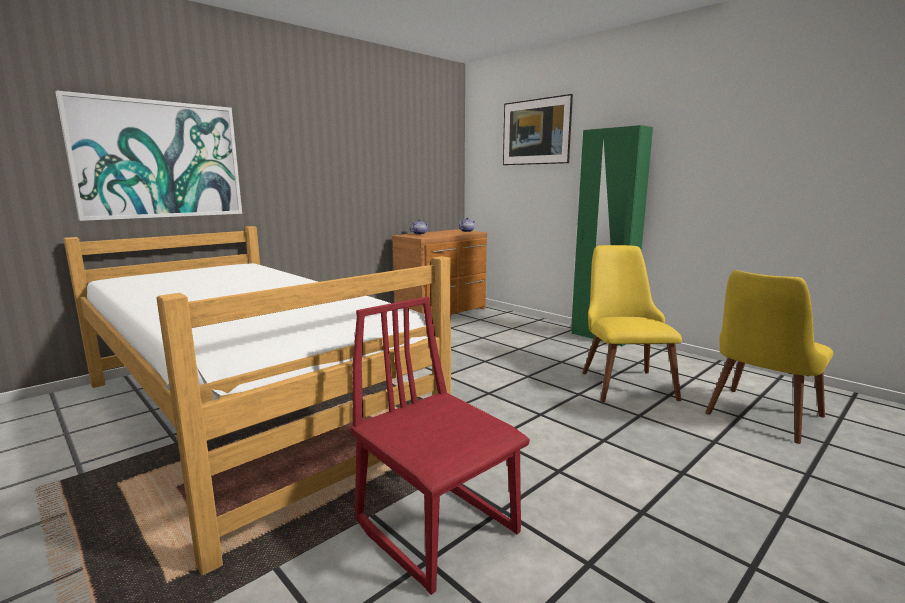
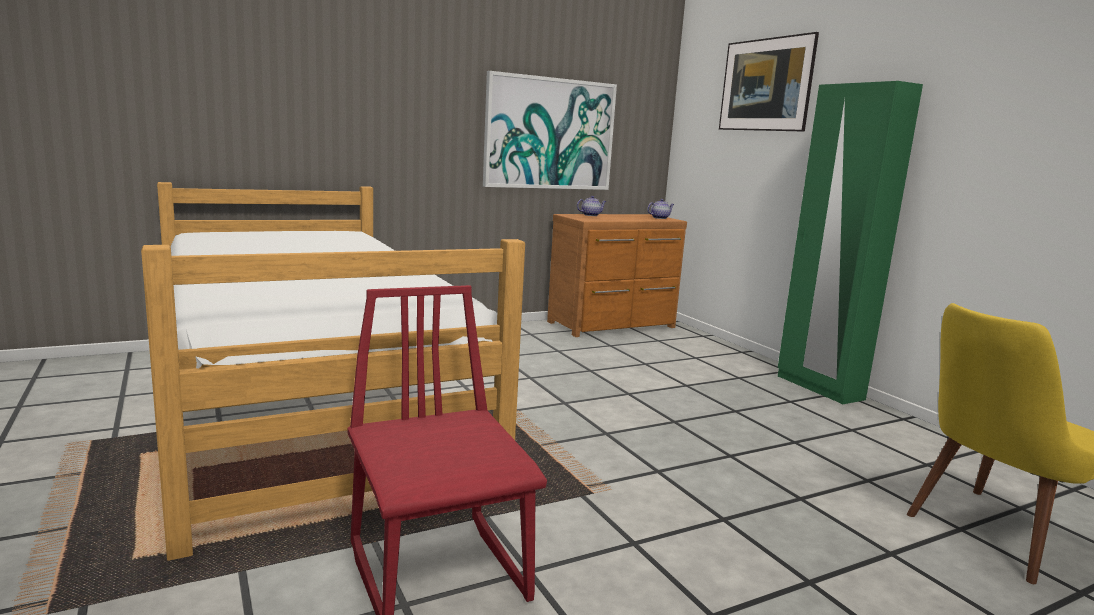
camera: 15 degrees right, 0 degrees up
picture [55,90,242,221] -> picture moved to [483,71,617,190]
yellow chair [583,245,682,402] -> none

